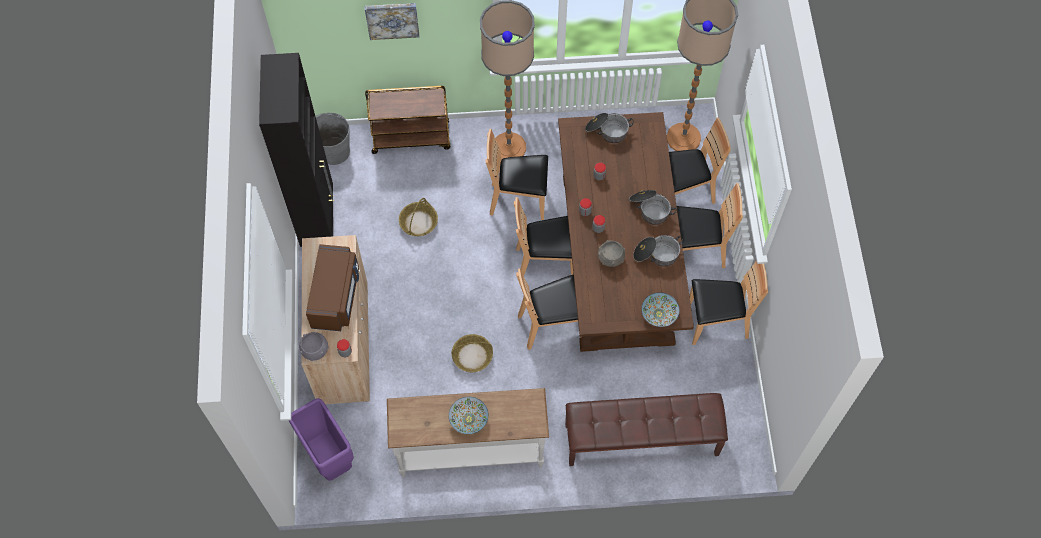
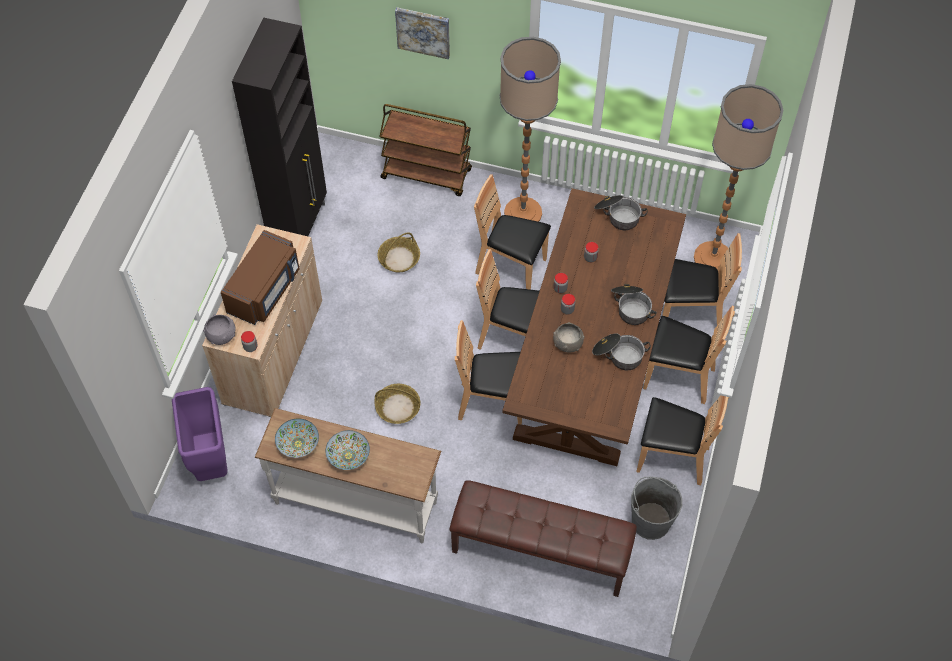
camera: 20 degrees right, 5 degrees down
grey bucket [315,113,350,165] -> grey bucket moved to [631,476,682,540]
bowl [641,292,679,327] -> bowl moved to [275,418,319,458]

